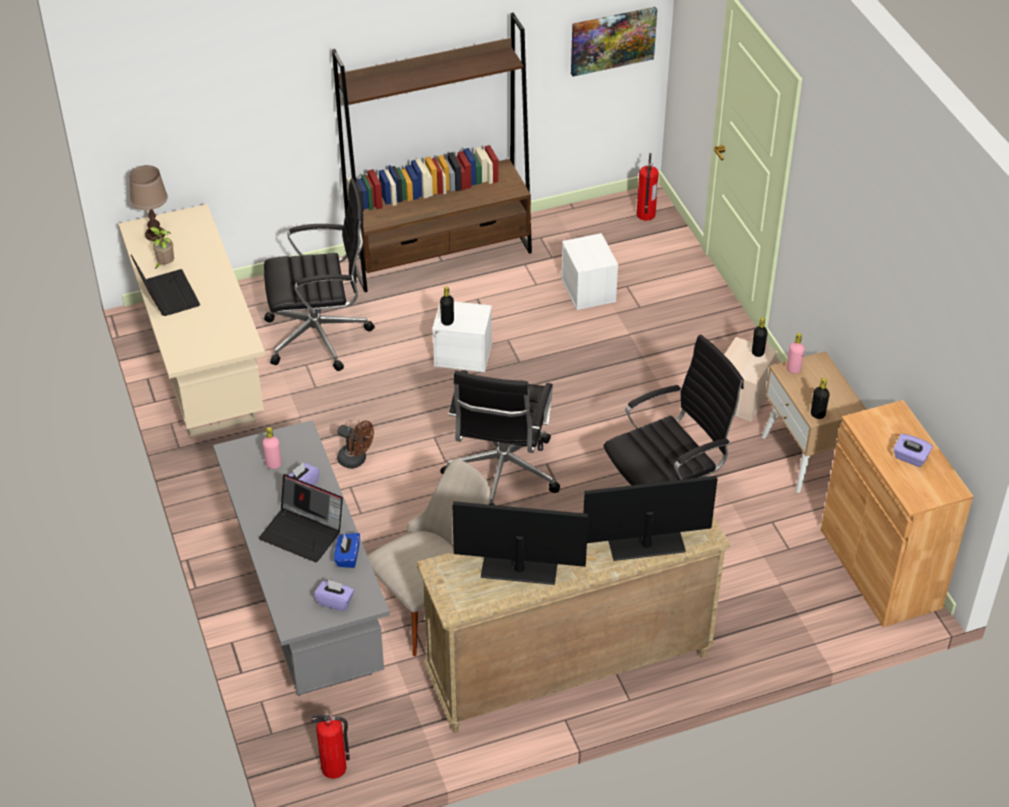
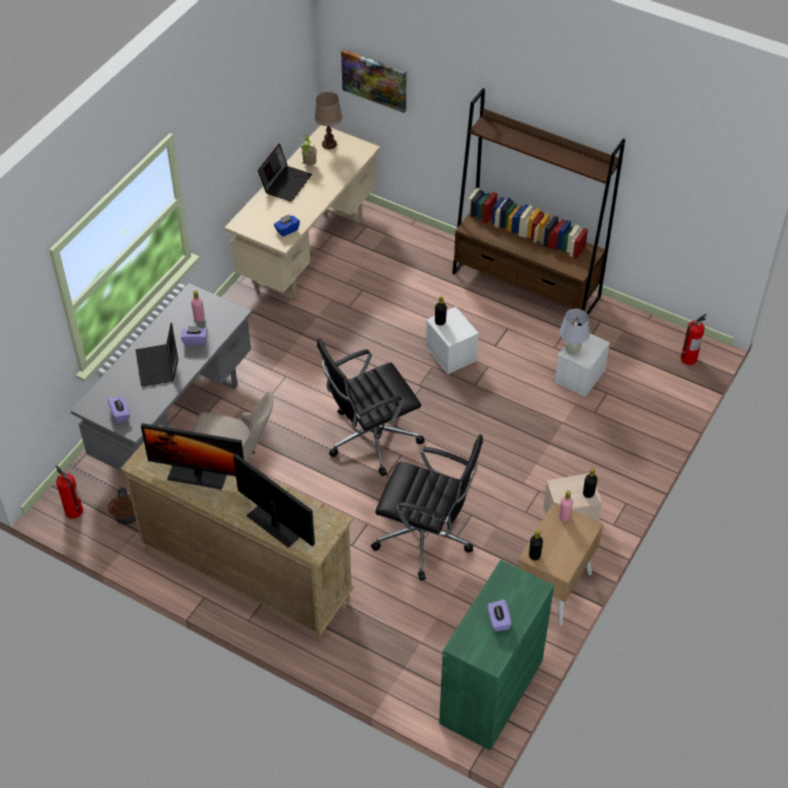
camera: 50 degrees right, 5 degrees up
black office chair [264,178,375,371] -> none
blue tissue box [334,533,360,568] -> blue tissue box moved to [274,214,300,237]
brown fan [337,421,374,469] -> brown fan moved to [108,488,136,524]
monitor [452,501,588,585] -> monitor turned 135 degrees clockwise [141,423,244,490]
picture [571,7,657,76] -> picture moved to [341,49,406,113]
brown cabinet [821,400,973,627] -> green cabinet [439,560,554,750]
none -> white table lamp [560,309,590,355]

